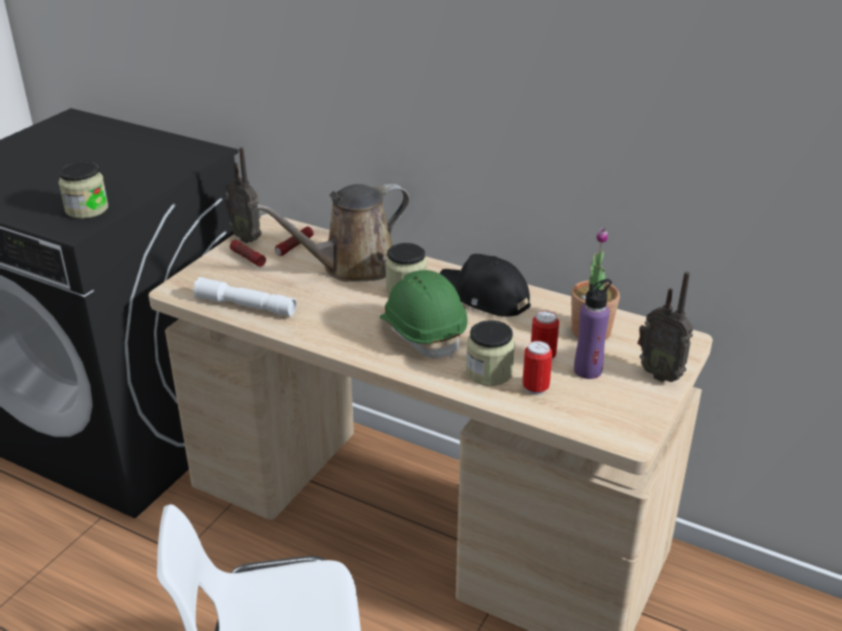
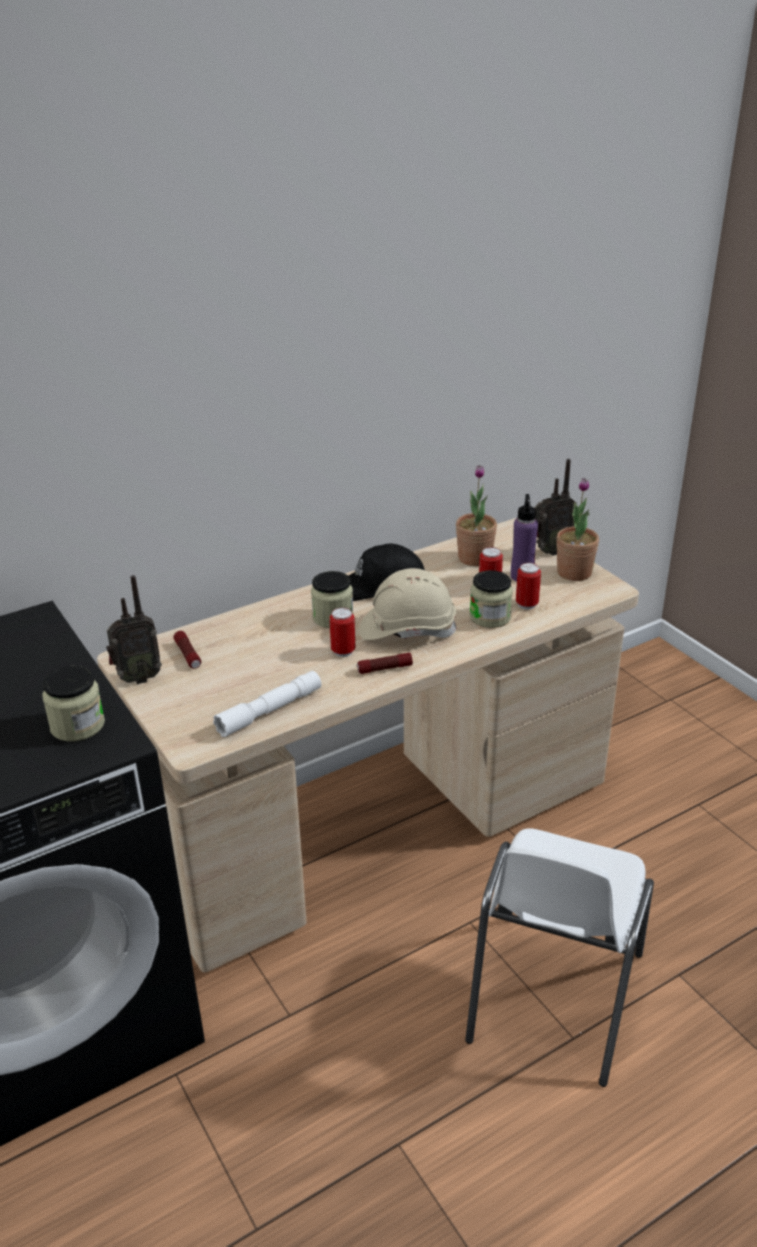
camera: 60 degrees left, 0 degrees up
flashlight [230,240,266,267] -> flashlight moved to [357,652,413,674]
brown watering can [255,183,410,282] -> none
green hard hat [380,270,467,359] -> beige hard hat [360,568,457,640]
none -> can [330,608,355,657]
none -> potted plant [556,478,599,581]

